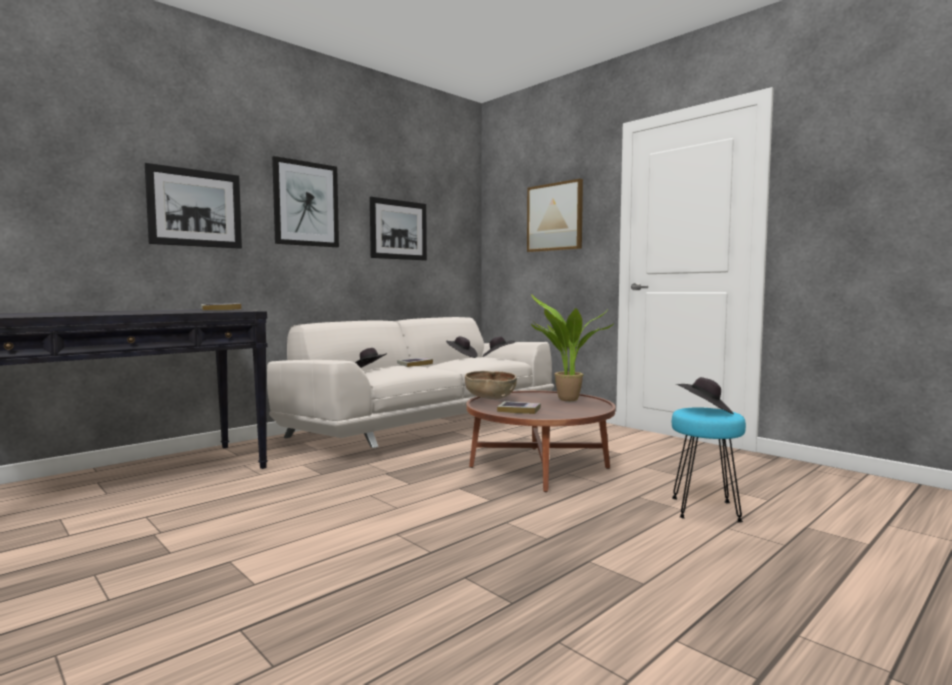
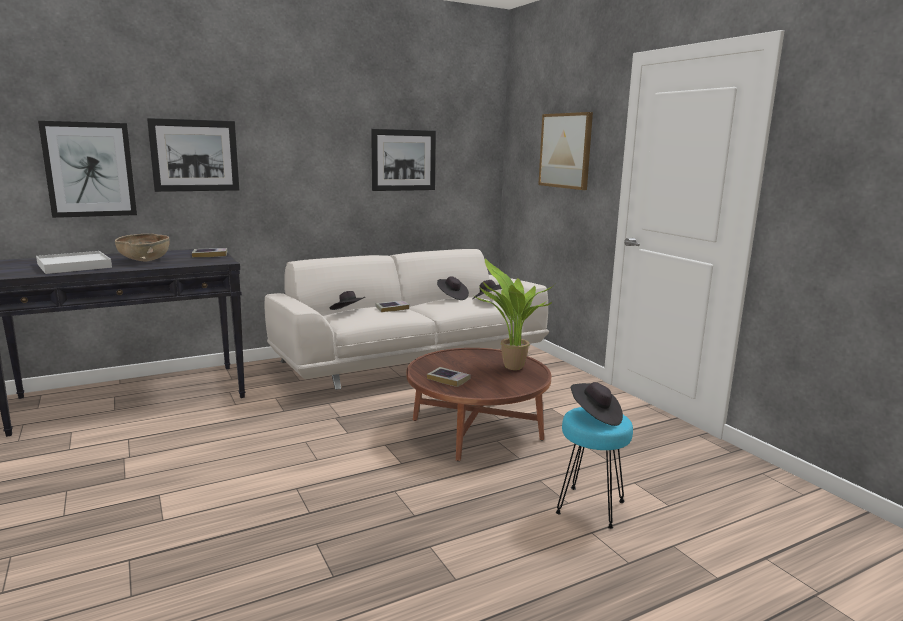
camera: 15 degrees right, 10 degrees up
picture [272,156,339,247] -> picture moved to [38,121,137,218]
brown bowl [465,371,517,399] -> brown bowl moved to [115,234,170,261]
none -> white tray [36,251,112,274]

